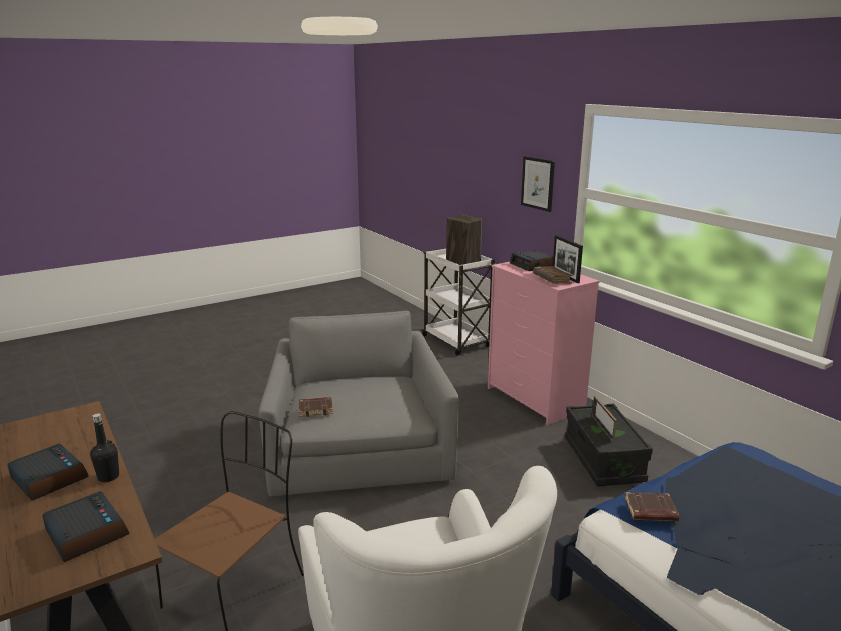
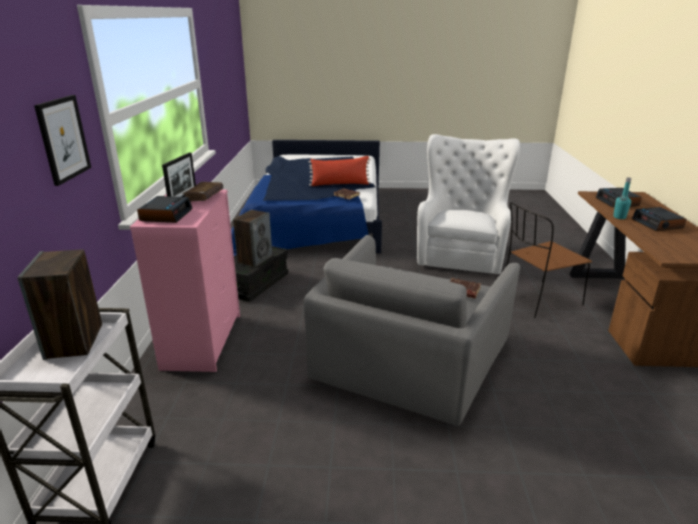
camera: 145 degrees left, 5 degrees up
black bottle [90,413,119,482] -> turquoise bottle [613,177,632,219]
picture frame [592,396,617,441] -> speaker [233,210,272,268]
none -> red pillow [308,156,371,186]

